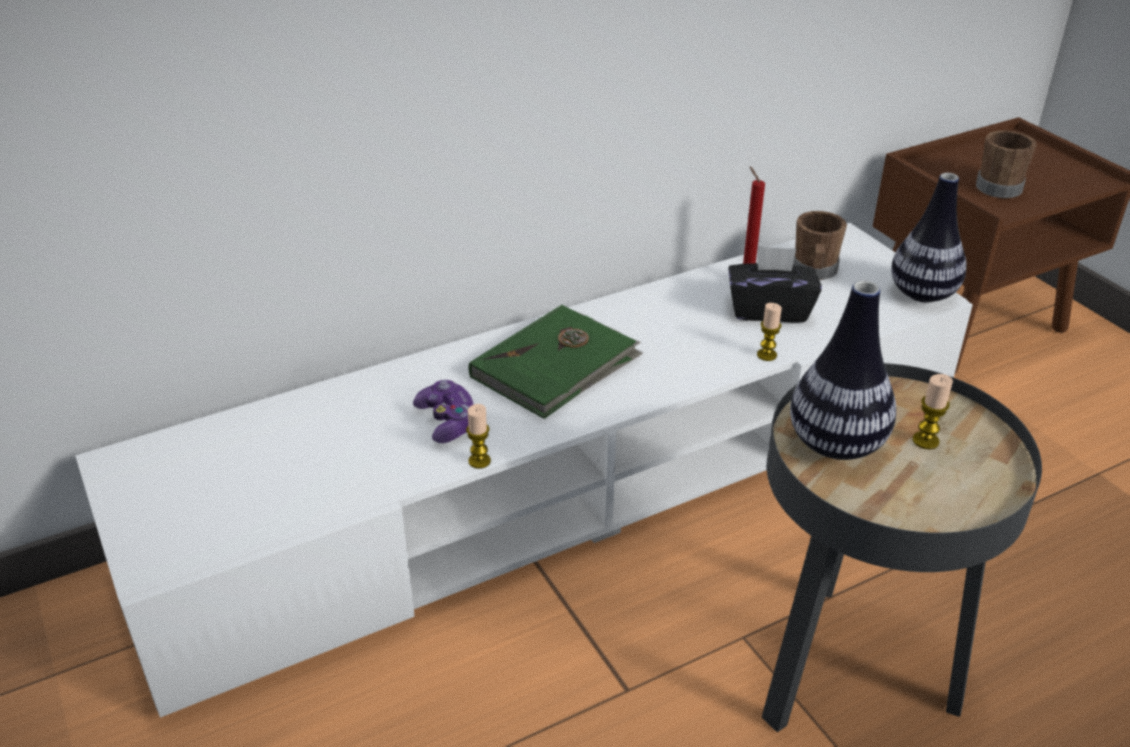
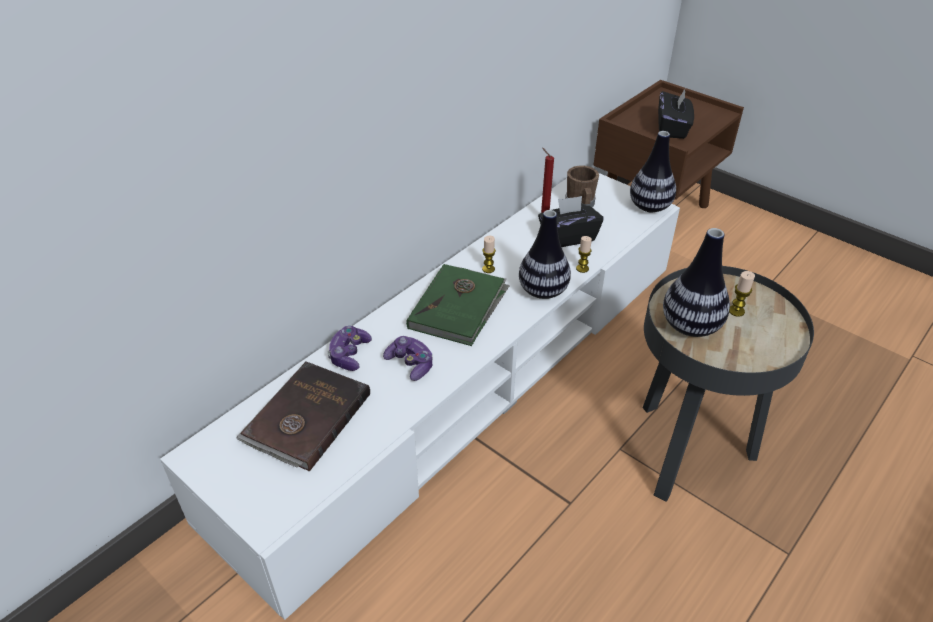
camera: 20 degrees left, 5 degrees up
candle [466,404,491,469] -> candle moved to [482,236,496,273]
brown mug [976,130,1036,198] -> black tissue box [658,89,694,139]
none -> brown book [236,361,370,472]
none -> game controller [327,326,372,371]
none -> vase [519,210,571,299]

